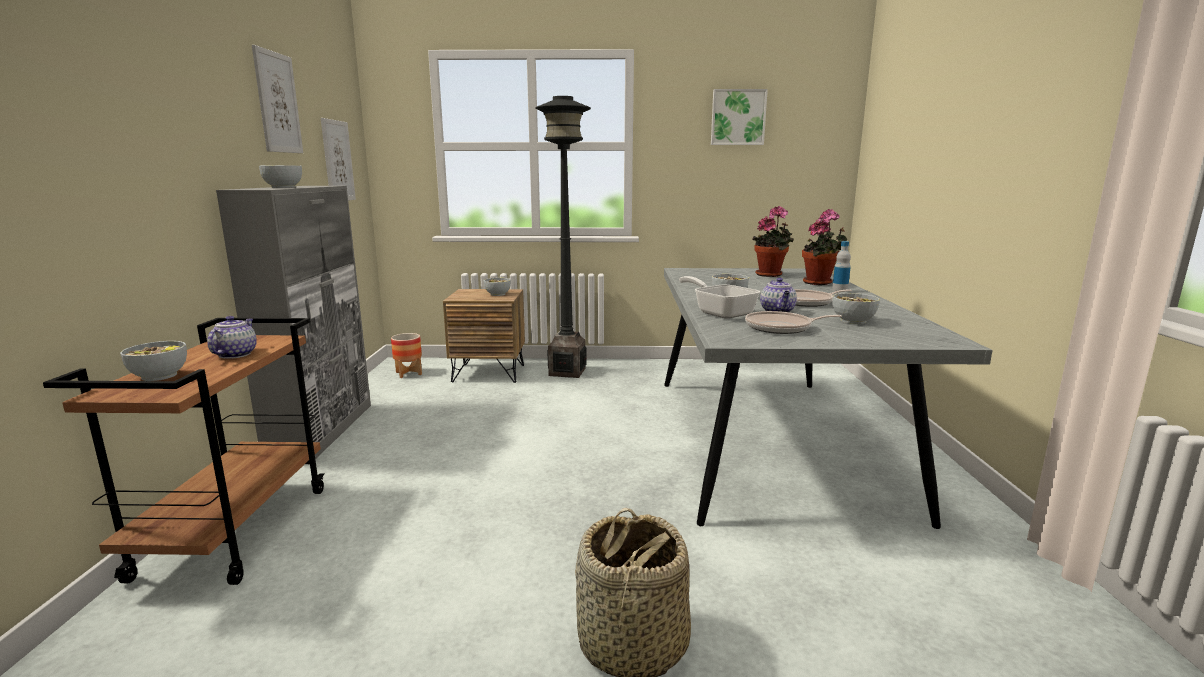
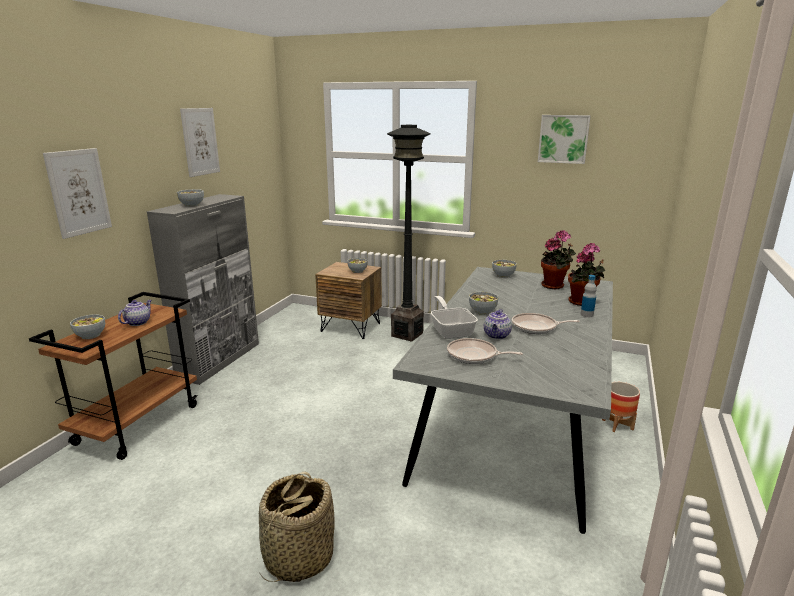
camera: 20 degrees right, 5 degrees up
picture [321,118,356,201] -> picture moved to [43,148,112,239]
planter [391,333,422,378] -> planter moved to [602,382,640,432]
bowl [833,293,880,324] -> bowl moved to [492,260,517,278]

